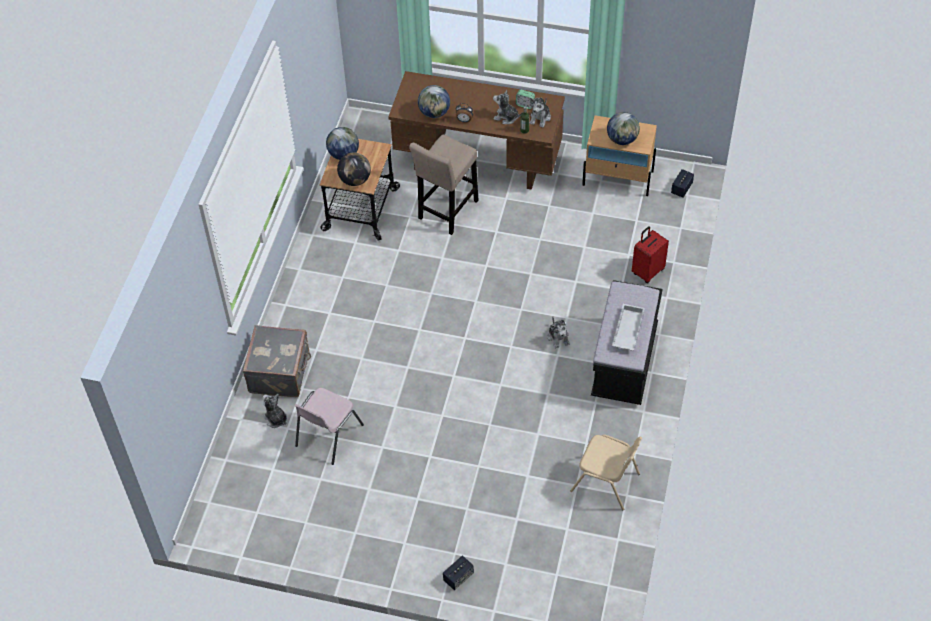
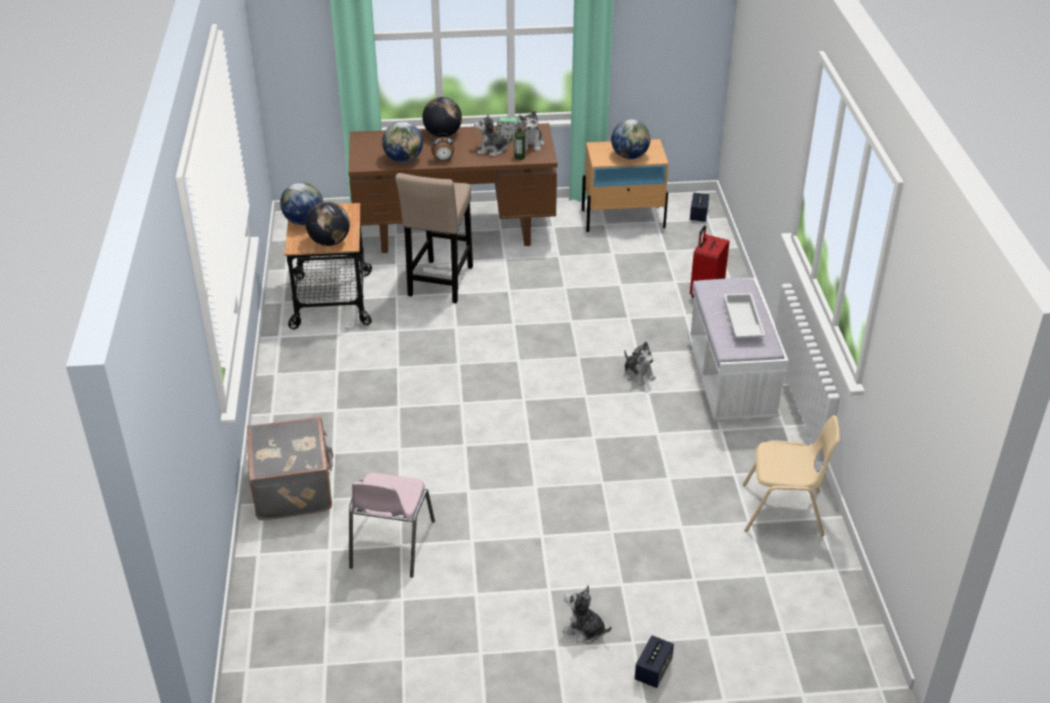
camera: 20 degrees left, 15 degrees down
plush toy [262,393,287,428] -> plush toy moved to [562,585,612,644]
black bench [591,280,662,405] -> white bench [688,278,789,422]
none -> globe [422,97,462,137]

